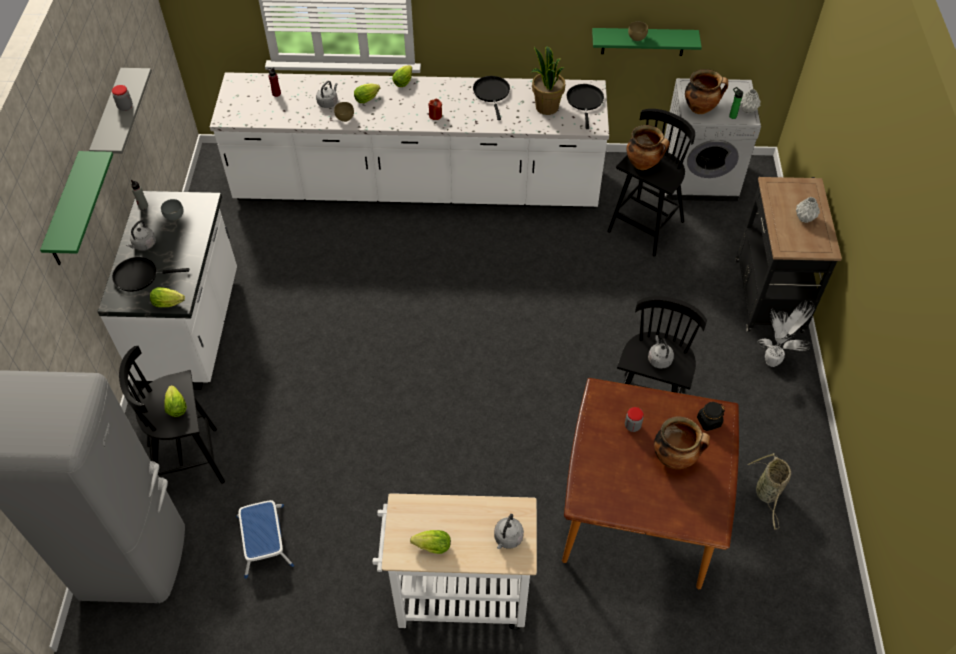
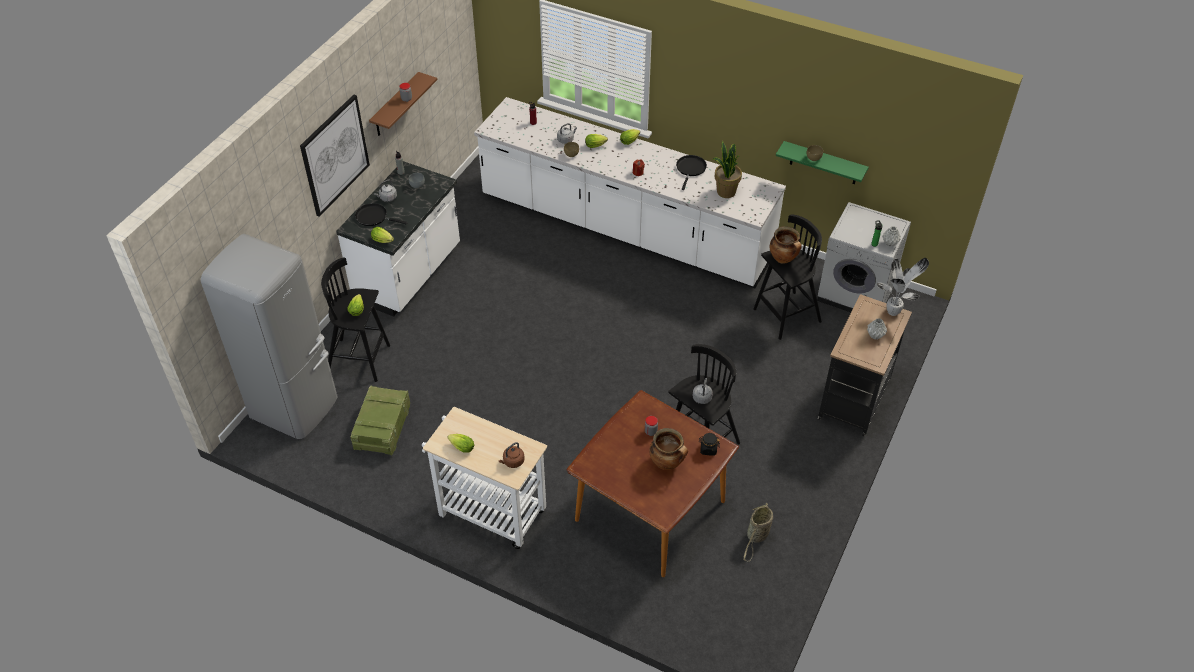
camera: 25 degrees right, 5 degrees down
green shelf [40,151,113,265] -> picture [300,95,370,217]
grey shelf [89,68,152,154] -> brown shelf [369,72,437,136]
blue step ladder [236,500,294,579] -> crate [351,385,410,455]
grey kettle [494,514,524,549] -> brown kettle [499,442,524,468]
black frying pan [567,84,604,129] -> none
cooking pot [685,69,728,114] -> none
potted plant [757,300,815,367] -> potted plant moved to [877,258,929,316]

